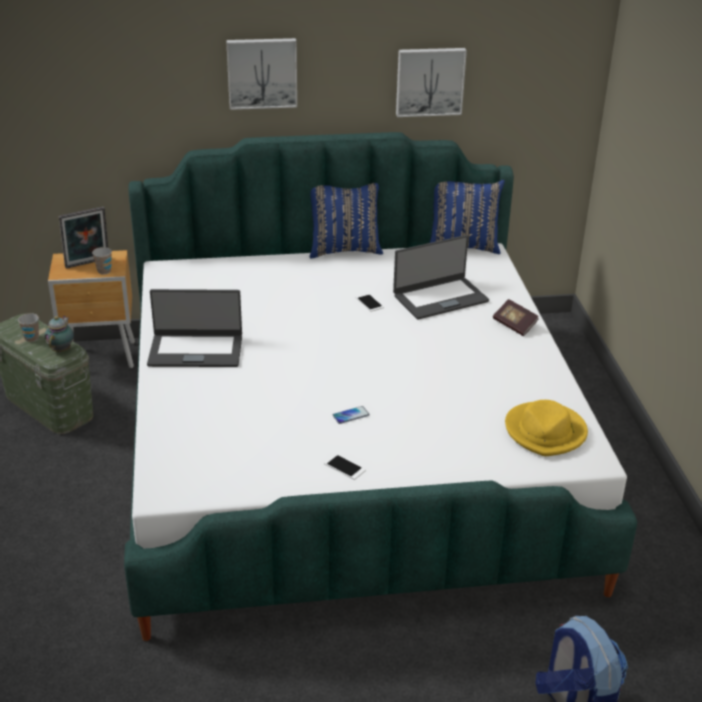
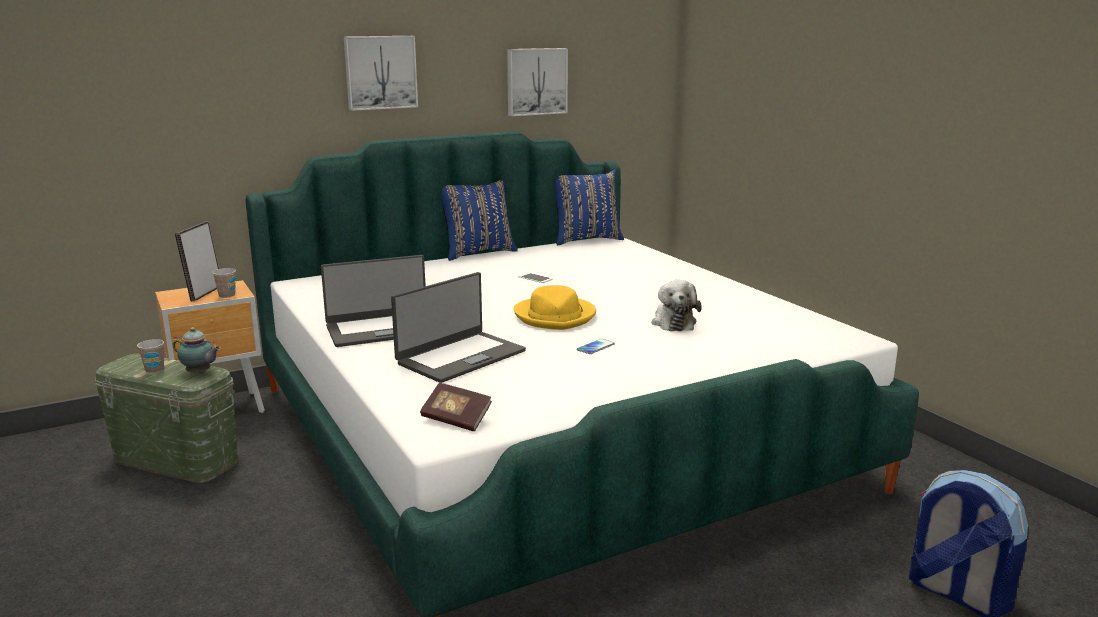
camera: 20 degrees left, 15 degrees down
teapot [44,316,74,352] -> teapot turned 120 degrees clockwise [173,327,221,373]
picture frame [59,207,108,269] -> picture frame turned 150 degrees clockwise [175,221,219,301]
phone [324,454,366,480] -> none
laptop [393,235,489,320] -> laptop moved to [391,272,526,383]
book [493,299,539,336] -> book moved to [420,383,492,431]
yellow hat [505,400,588,456] -> yellow hat moved to [513,285,596,330]
none -> plush toy [652,280,702,331]

